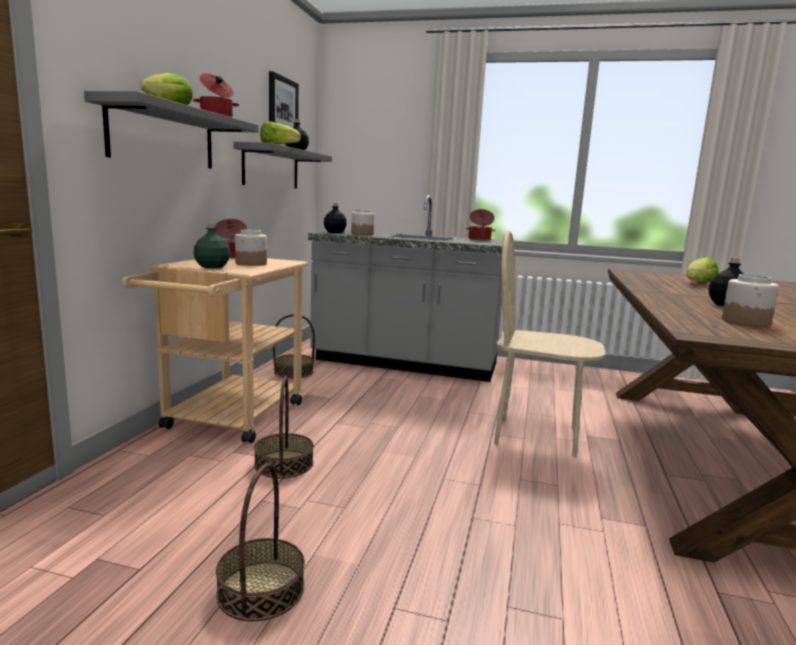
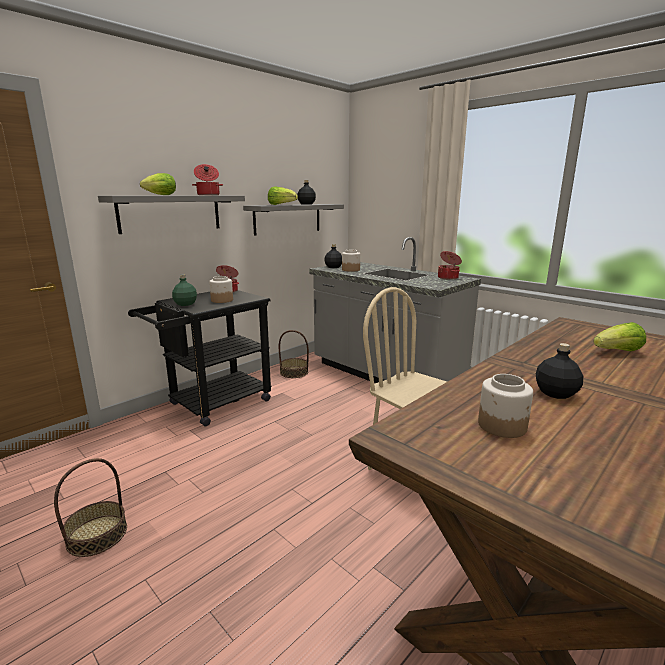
camera: 30 degrees right, 5 degrees up
beige cart [122,258,308,444] -> black cart [128,290,271,426]
basket [254,376,314,479] -> none
picture [269,71,299,128] -> none

